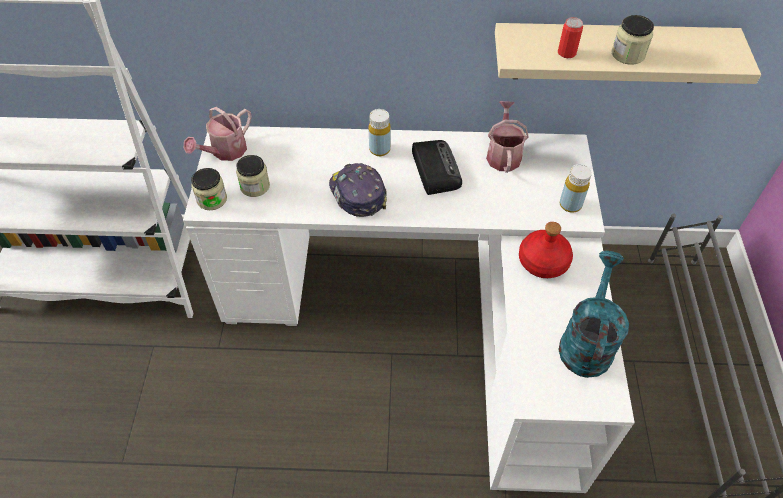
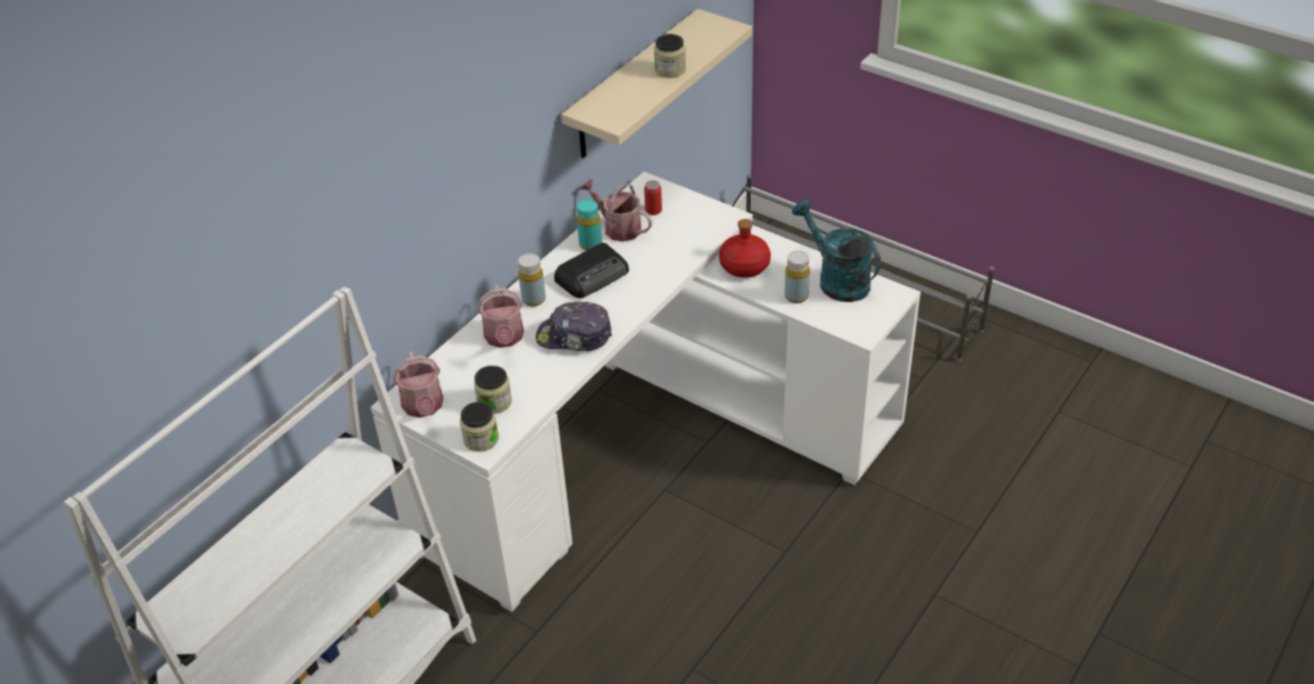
camera: 55 degrees left, 10 degrees down
radio [412,140,462,195] -> radio turned 120 degrees clockwise [554,243,629,298]
can [558,17,583,58] -> can moved to [644,180,662,215]
yellow bottle [560,164,592,213] -> yellow bottle moved to [785,251,810,303]
none -> watering can [477,285,524,348]
none -> turquoise bottle [577,199,602,251]

